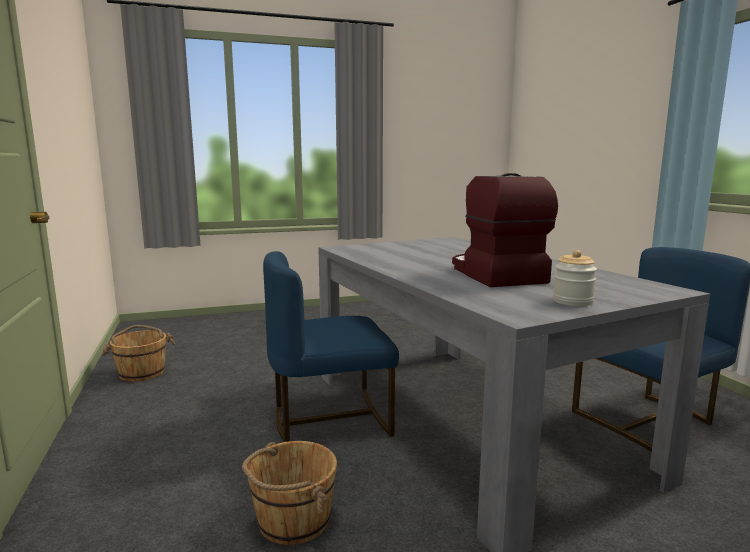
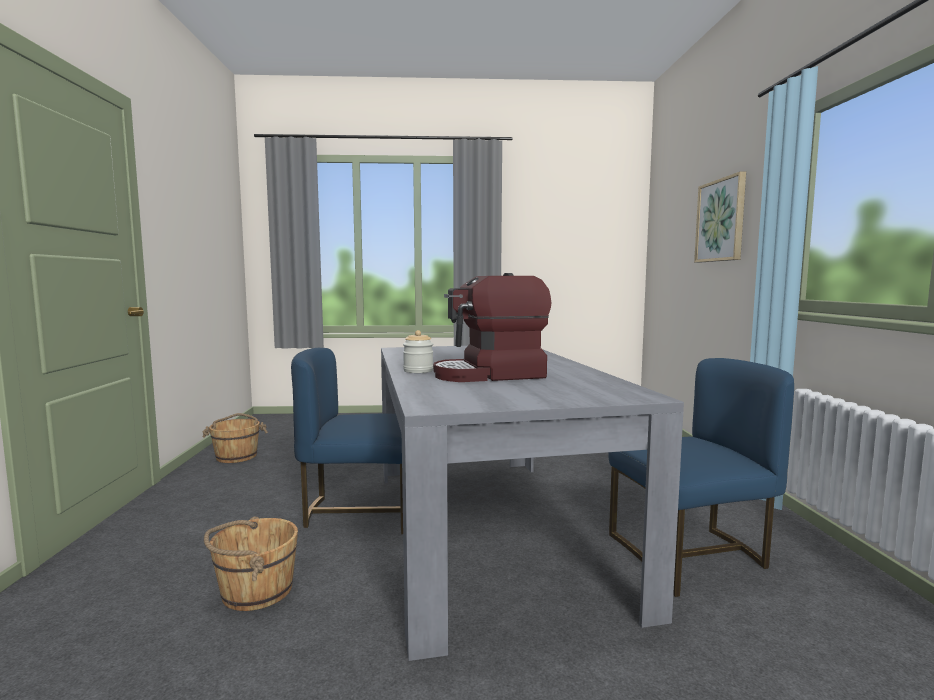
camera: 15 degrees right, 5 degrees down
coffee machine [452,173,558,287] -> coffee machine turned 105 degrees counterclockwise [433,273,551,382]
jar [553,250,597,306] -> jar moved to [403,330,433,373]
none -> picture [694,172,746,263]

